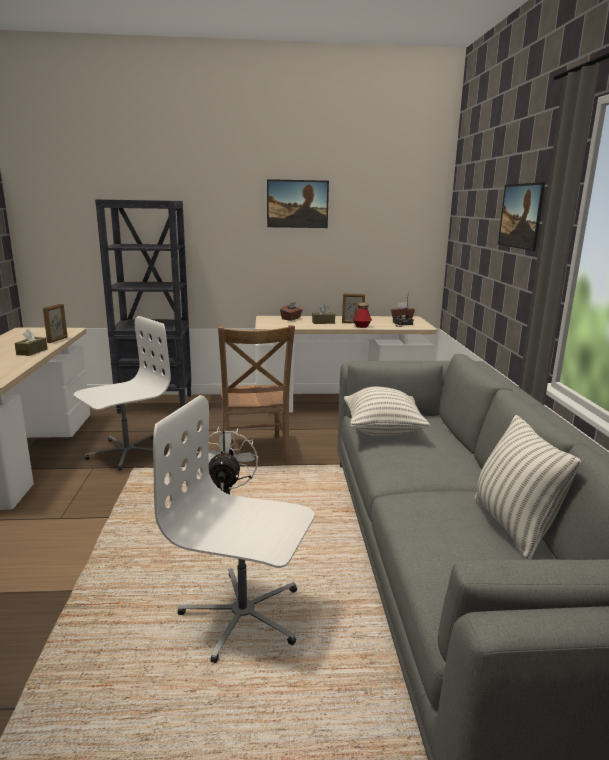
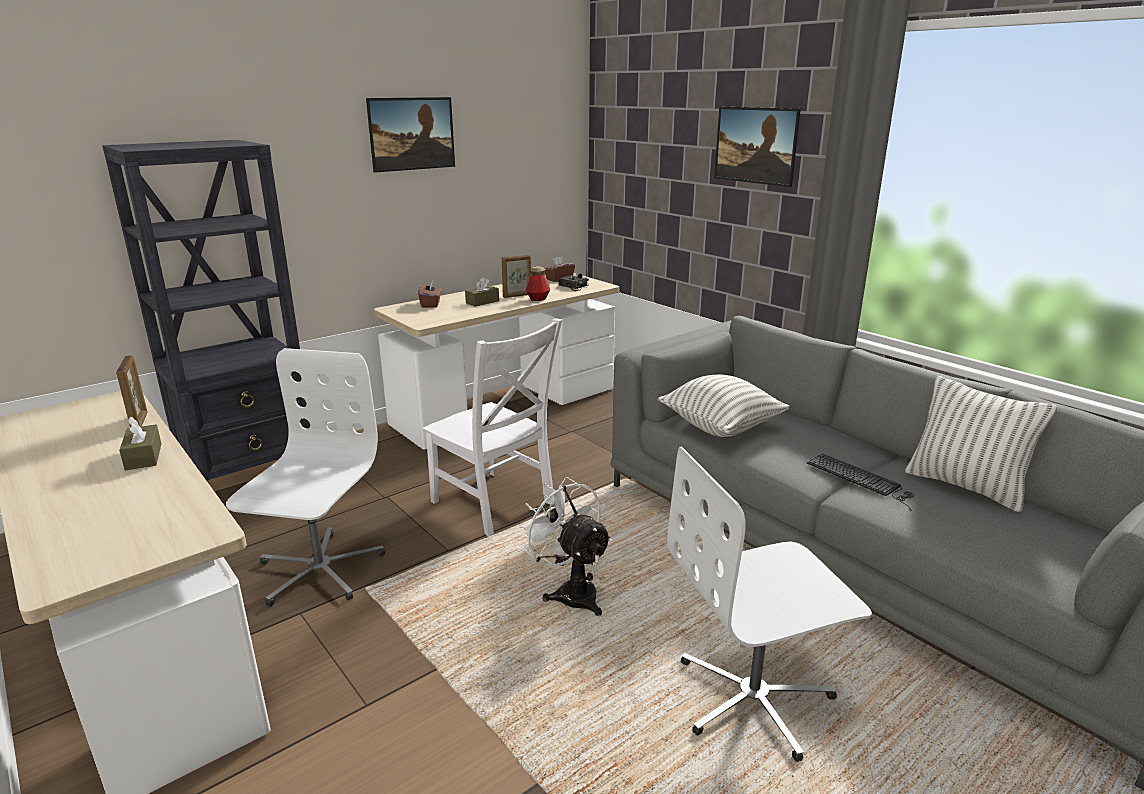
camera: 35 degrees left, 5 degrees up
brown chair [218,325,295,464] -> white chair [423,318,562,537]
none -> keyboard [807,453,914,512]

